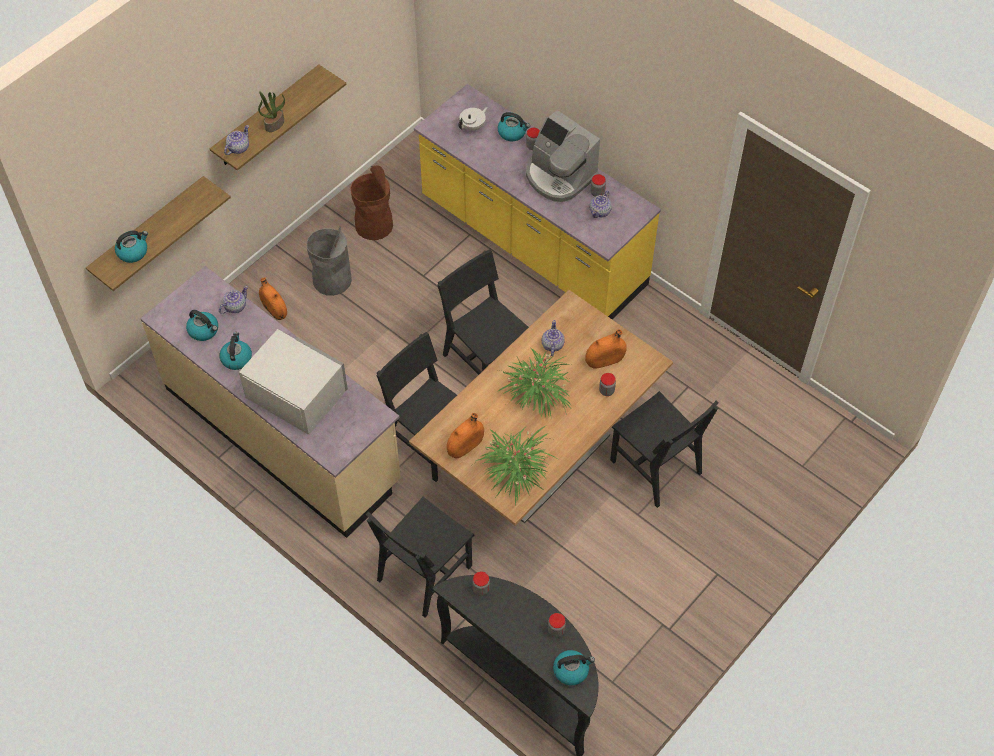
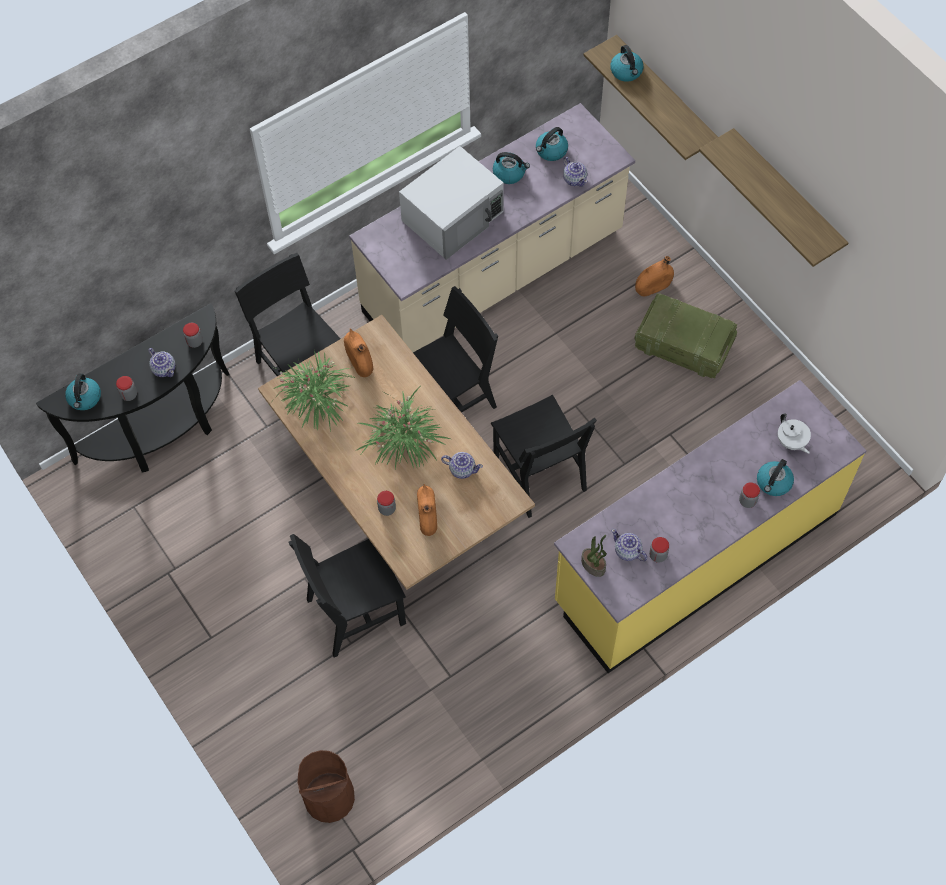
camera: 105 degrees right, 5 degrees up
teapot [224,125,249,155] -> teapot moved to [148,348,176,377]
potted plant [258,91,285,132] -> potted plant moved to [581,535,607,577]
grey trash can [307,226,352,296] -> crate [634,293,737,378]
brown trash can [350,165,393,240] -> brown trash can moved to [297,750,355,823]
black chair [437,249,529,375] -> black chair turned 90 degrees clockwise [491,394,597,518]
coffee machine [526,110,600,202] -> none

